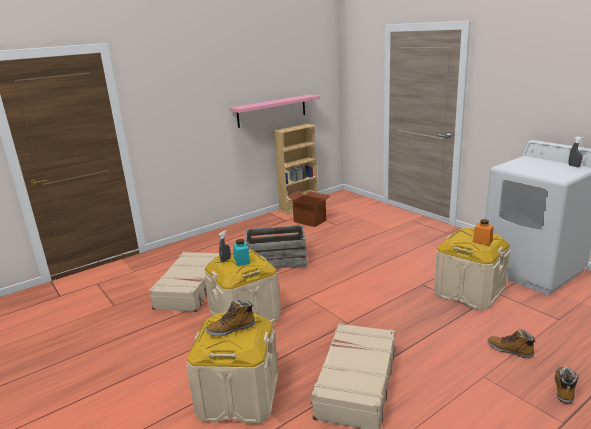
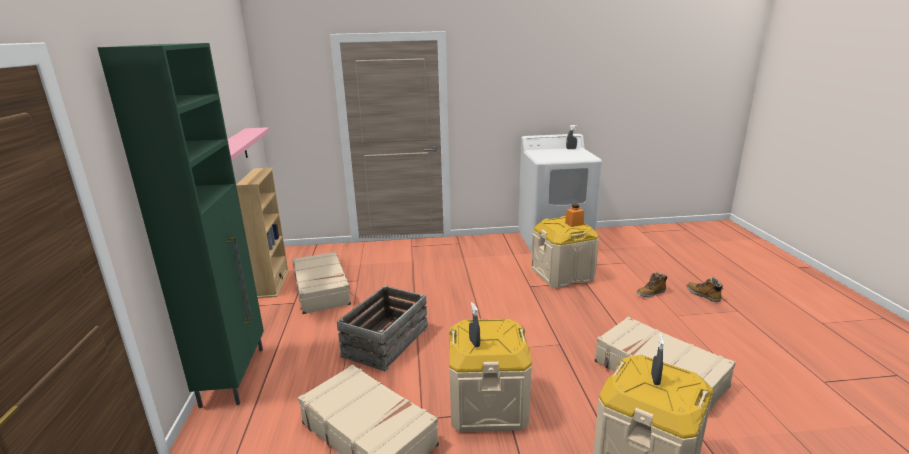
camera: 60 degrees left, 0 degrees up
boot [206,299,255,336] -> grey spray bottle [651,334,664,385]
turquoise jar [233,239,251,266] -> none
cardboard box [288,191,331,227] -> beige suitcase [293,251,353,314]
none -> green cabinet [97,43,264,408]

